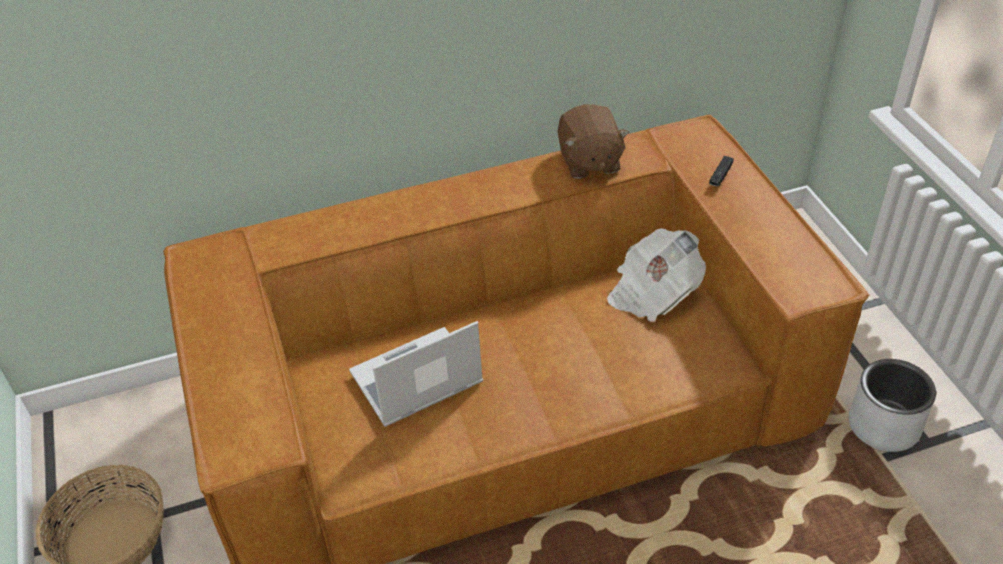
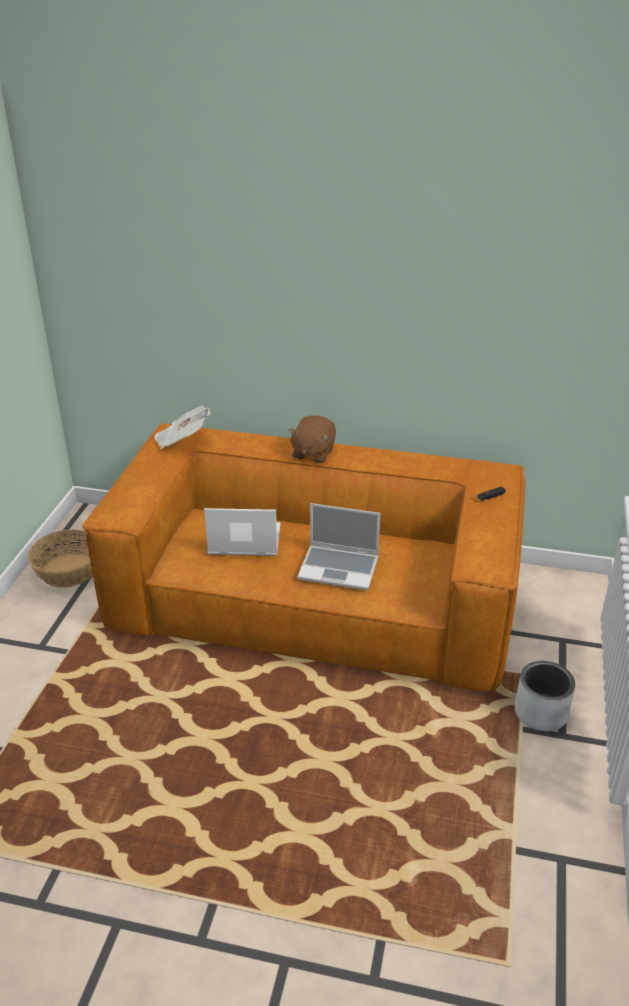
camera: 30 degrees right, 10 degrees down
brown plush toy [557,104,629,179] -> brown plush toy moved to [288,415,336,463]
newspaper [607,228,706,322] -> newspaper moved to [154,405,211,449]
none -> laptop [297,503,380,590]

